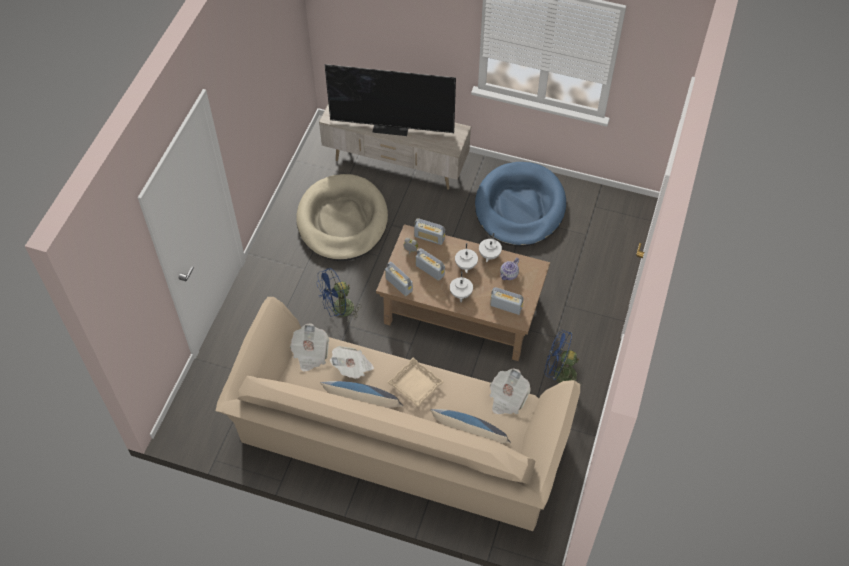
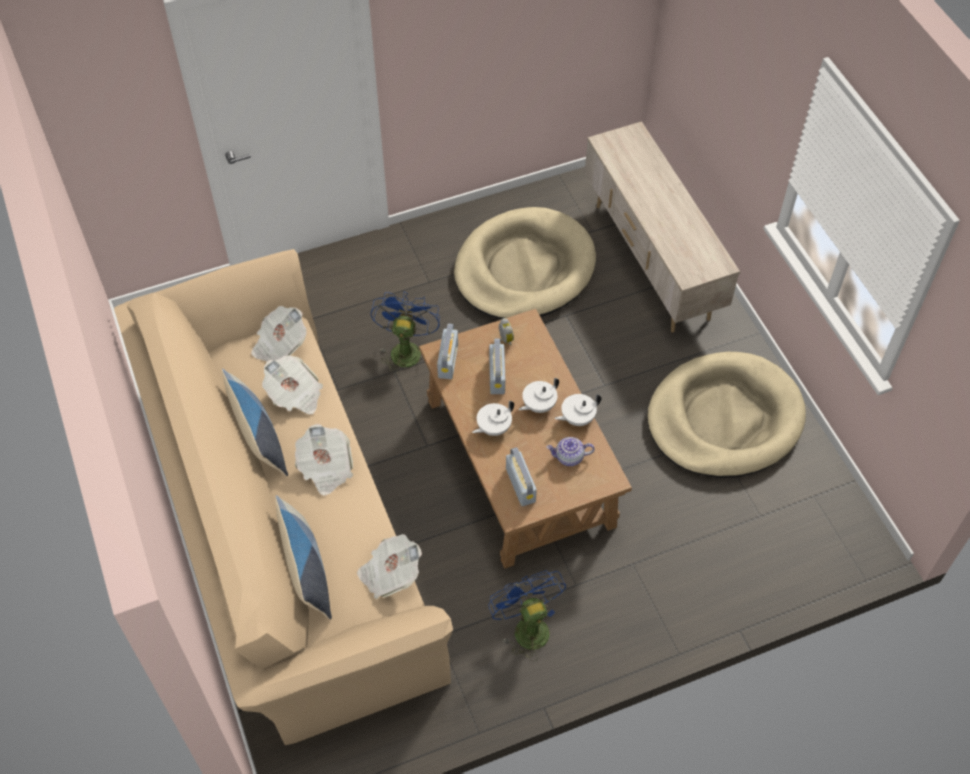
camera: 50 degrees right, 0 degrees up
blue fan [316,268,361,322] -> blue fan turned 75 degrees clockwise [371,292,440,374]
television [325,64,456,136] -> none
beige tray [387,358,444,407] -> newspaper [295,424,353,496]
radio [414,218,445,245] -> none
blue dog bed [475,162,566,247] -> beige dog bed [647,352,806,478]

